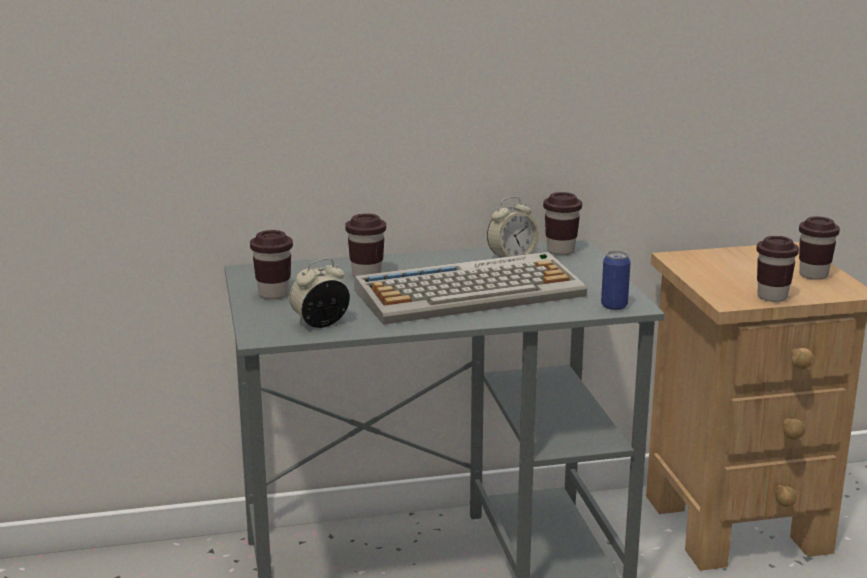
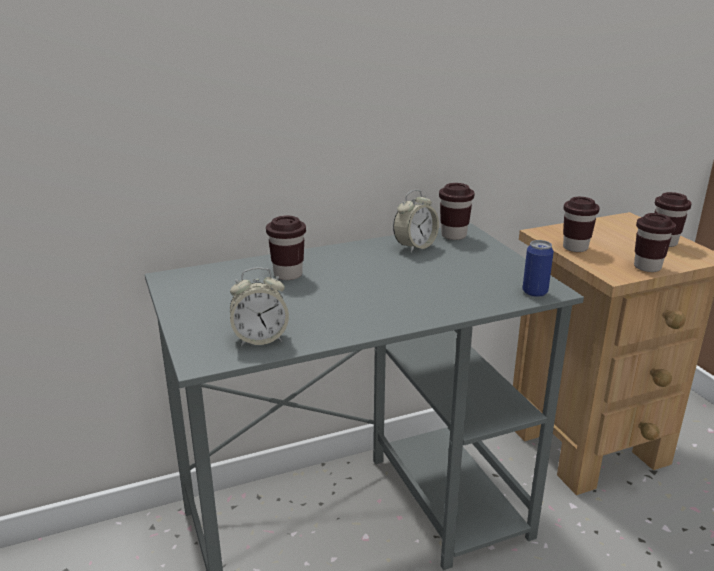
camera: 10 degrees left, 5 degrees up
brown cup [250,230,293,299] -> brown cup moved to [563,197,600,252]
alarm clock [289,258,350,328] -> alarm clock turned 150 degrees counterclockwise [230,267,289,346]
keyboard [354,252,587,325] -> none

